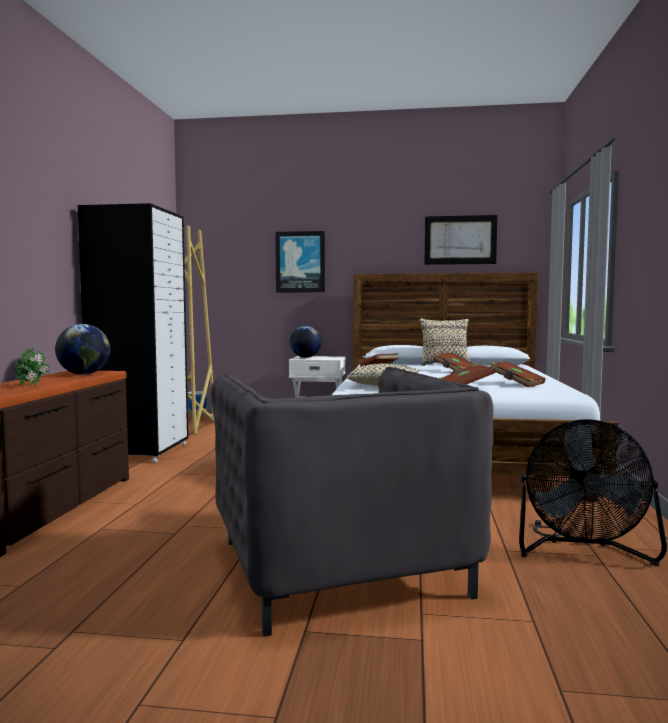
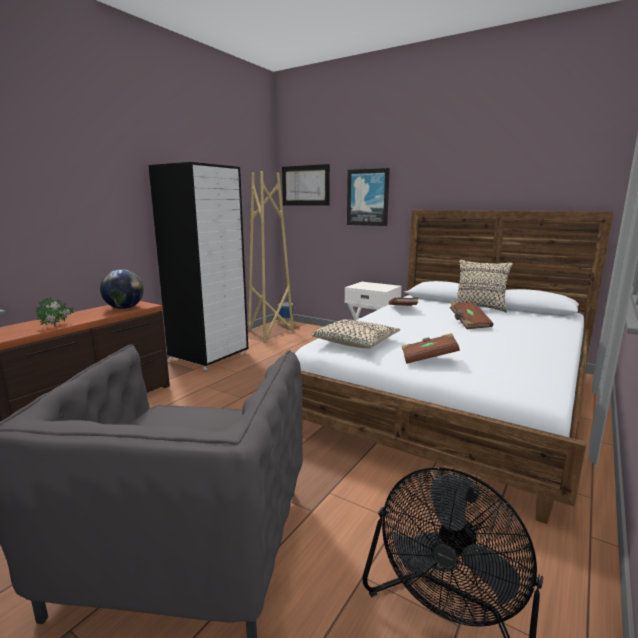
camera: 25 degrees right, 10 degrees up
globe [290,326,322,358] -> none
picture [424,215,497,265] -> picture moved to [282,164,330,206]
brown book [490,361,546,387] -> none

